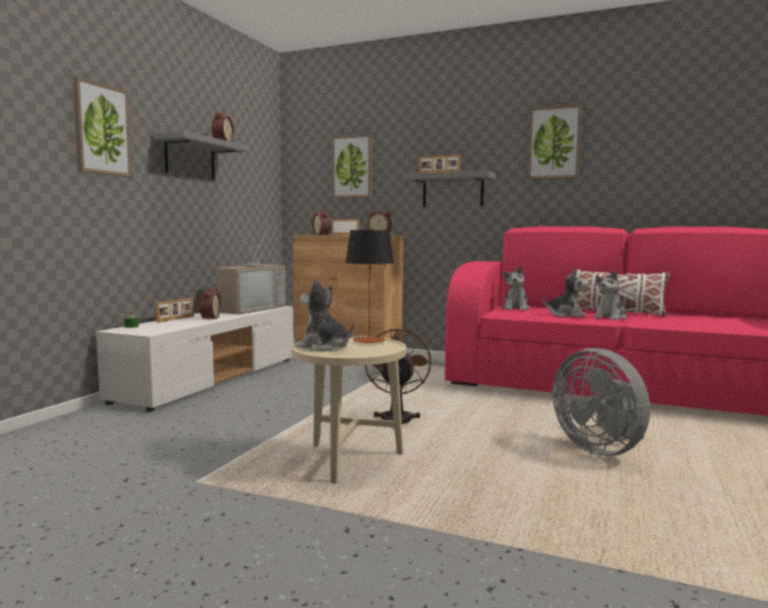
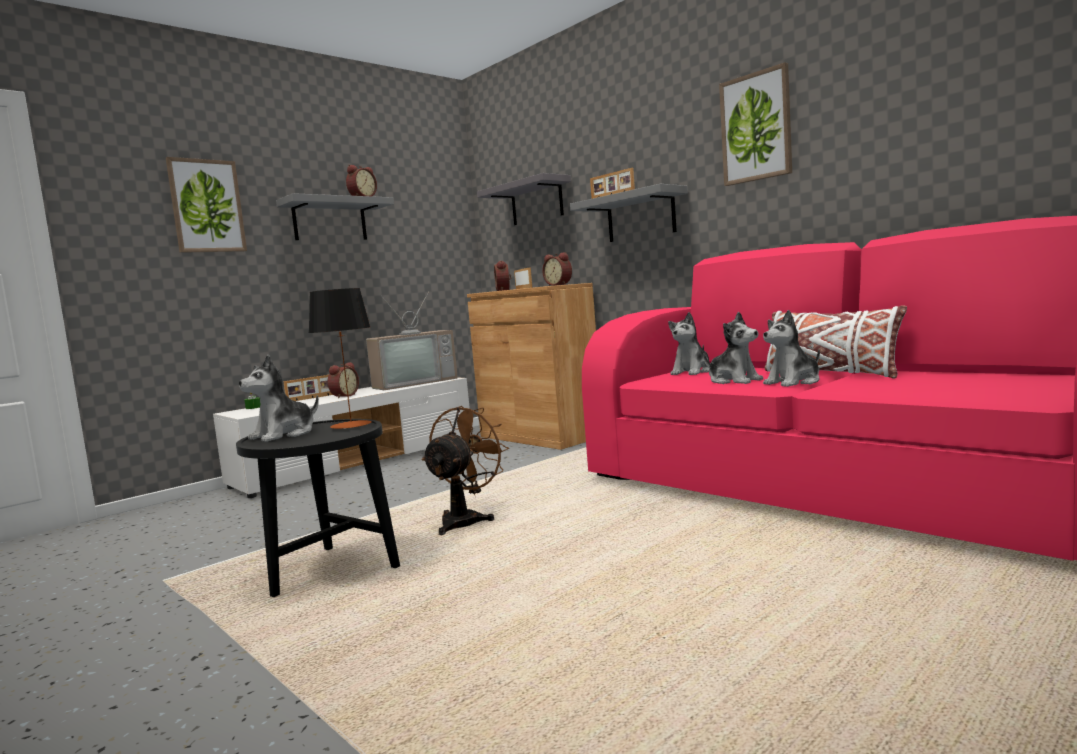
camera: 25 degrees right, 0 degrees up
beige side table [291,336,406,483] -> black side table [236,419,400,597]
plush toy [296,279,354,351] -> plush toy turned 105 degrees counterclockwise [239,355,319,442]
picture [332,134,372,198] -> grey shelf [477,173,571,225]
grey fan [552,348,650,456] -> none

